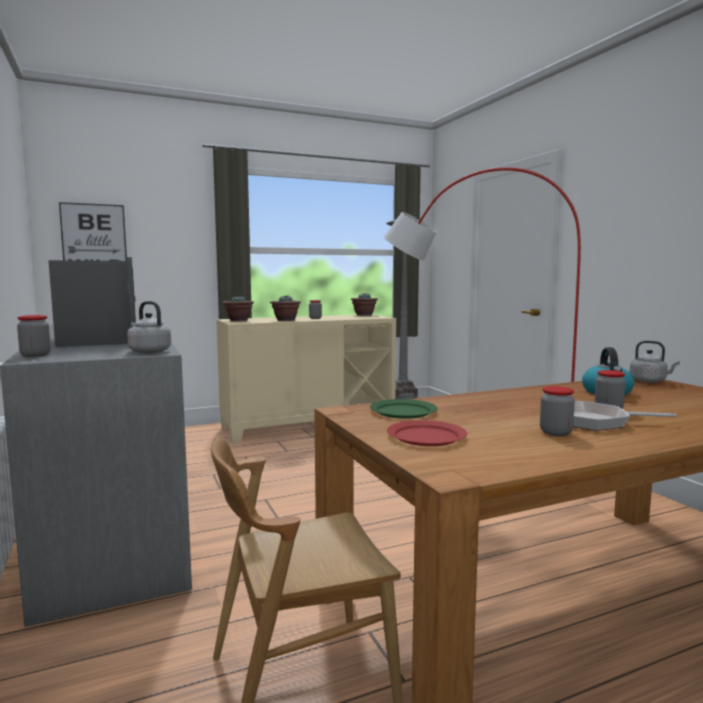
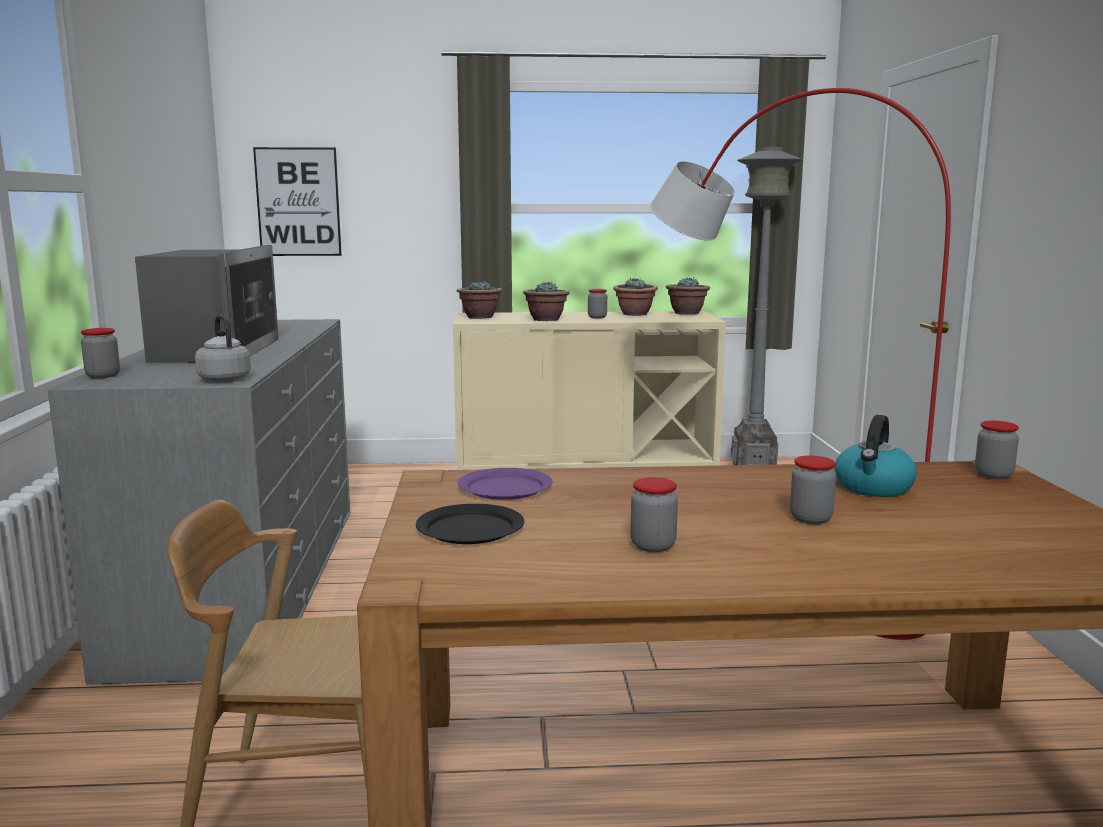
camera: 20 degrees right, 5 degrees up
green plate [370,399,437,419] -> purple plate [458,468,553,500]
red plate [387,420,467,446] -> black plate [416,504,524,544]
frying pan [573,401,677,431] -> none
grey kettle [629,341,680,383] -> jar [975,421,1019,479]
none -> potted plant [613,278,658,316]

